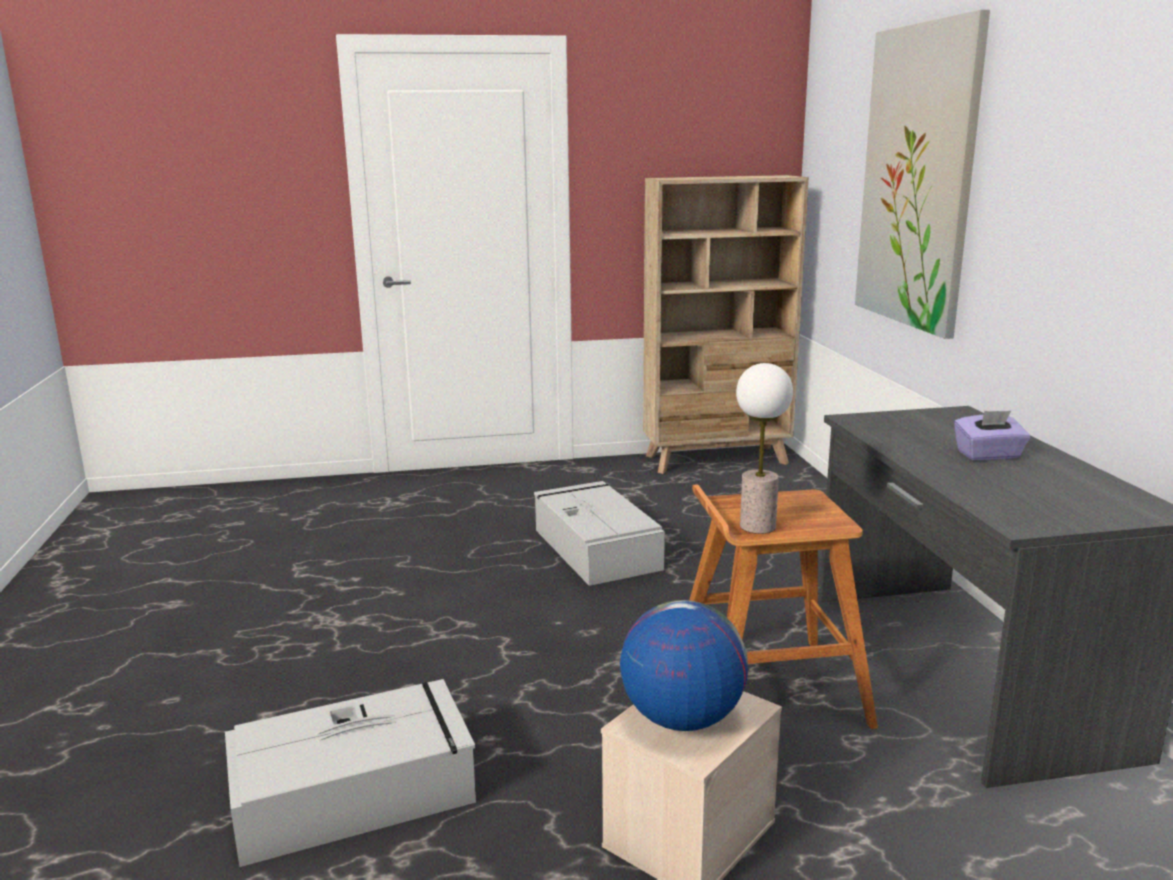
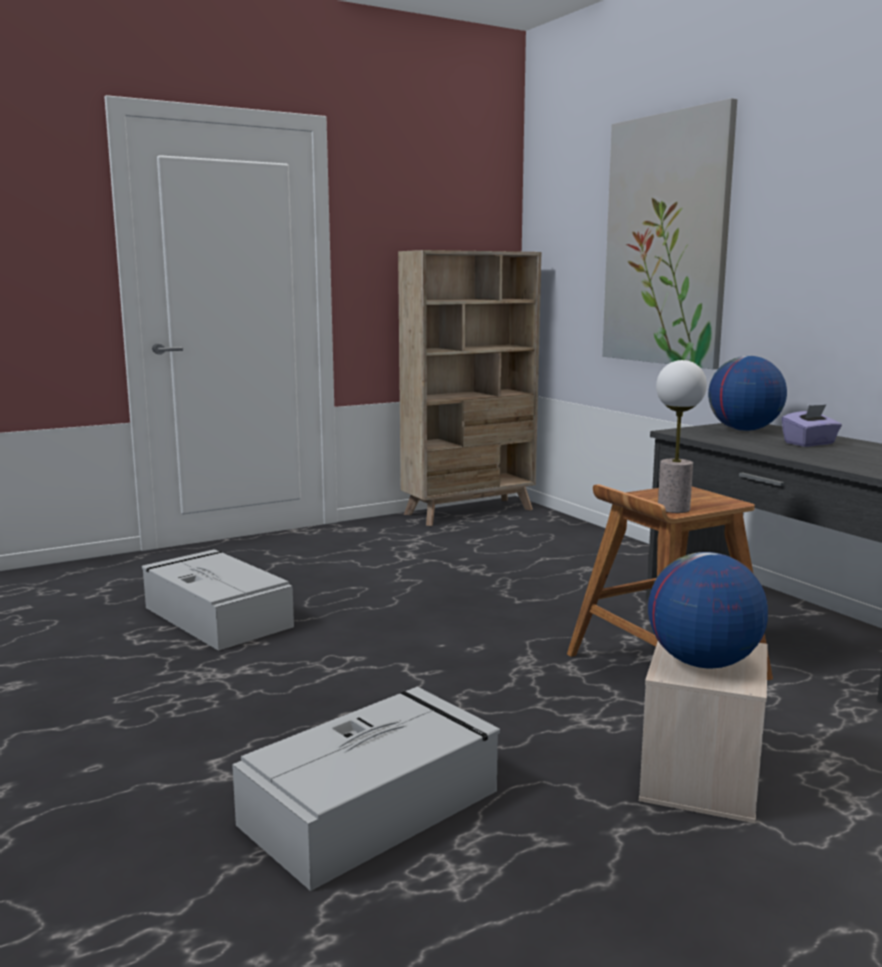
camera: 20 degrees left, 5 degrees down
grey storage box [534,481,665,586] -> grey storage box moved to [141,549,294,651]
none -> globe [708,356,787,431]

